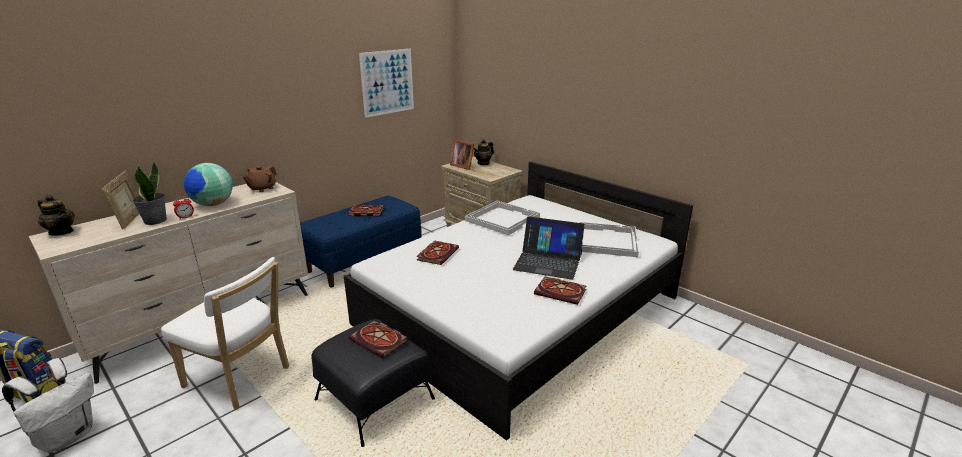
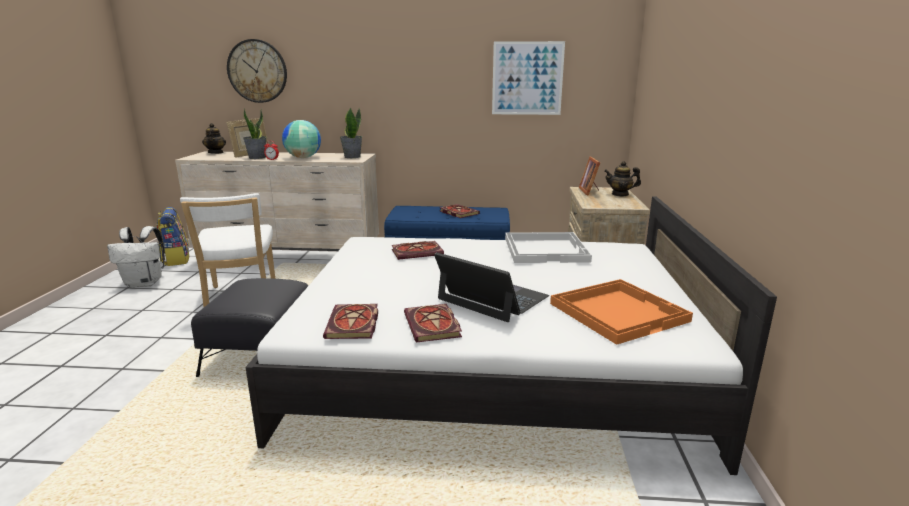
camera: 50 degrees right, 5 degrees down
brown teapot [243,166,277,192] -> potted plant [340,107,362,158]
book [349,320,408,358] -> book moved to [323,304,378,339]
laptop [513,216,585,280] -> laptop turned 150 degrees clockwise [434,252,549,322]
white tray [578,222,639,257] -> orange tray [550,279,693,345]
none -> wall clock [227,39,287,103]

